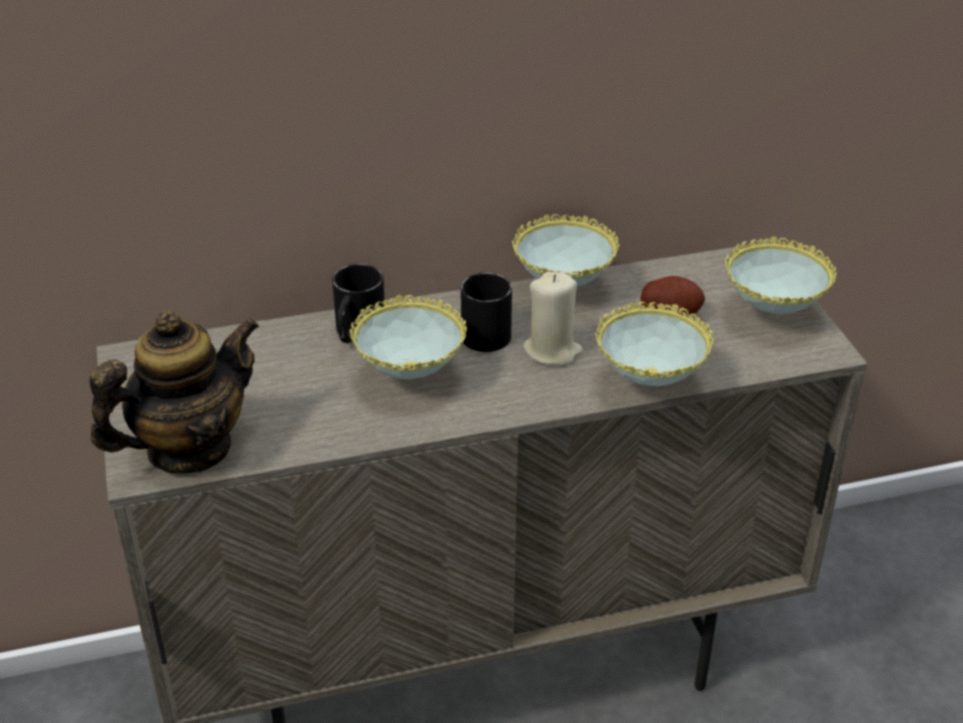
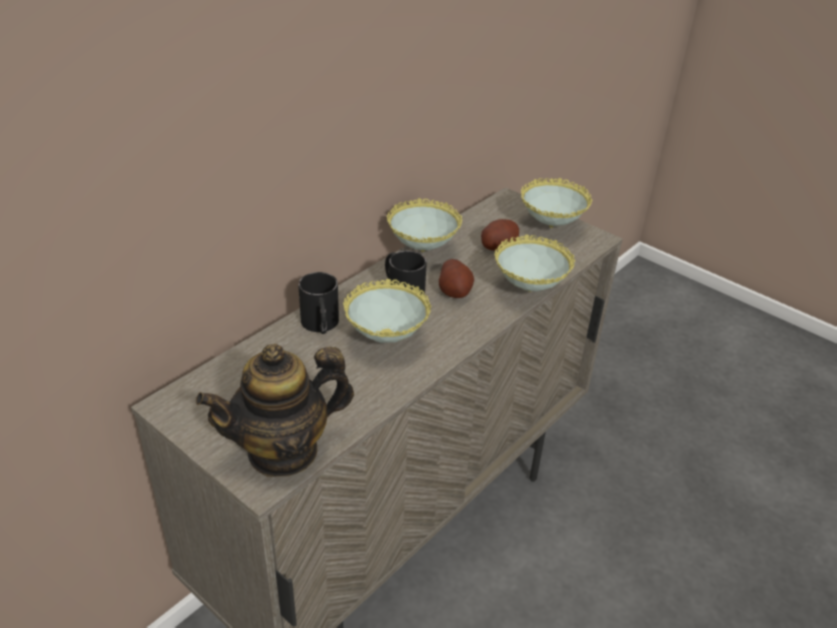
camera: 35 degrees left, 0 degrees up
teapot [89,310,259,474] -> teapot turned 135 degrees counterclockwise [196,344,354,477]
beige candle [523,272,583,365] -> potato [439,259,474,298]

